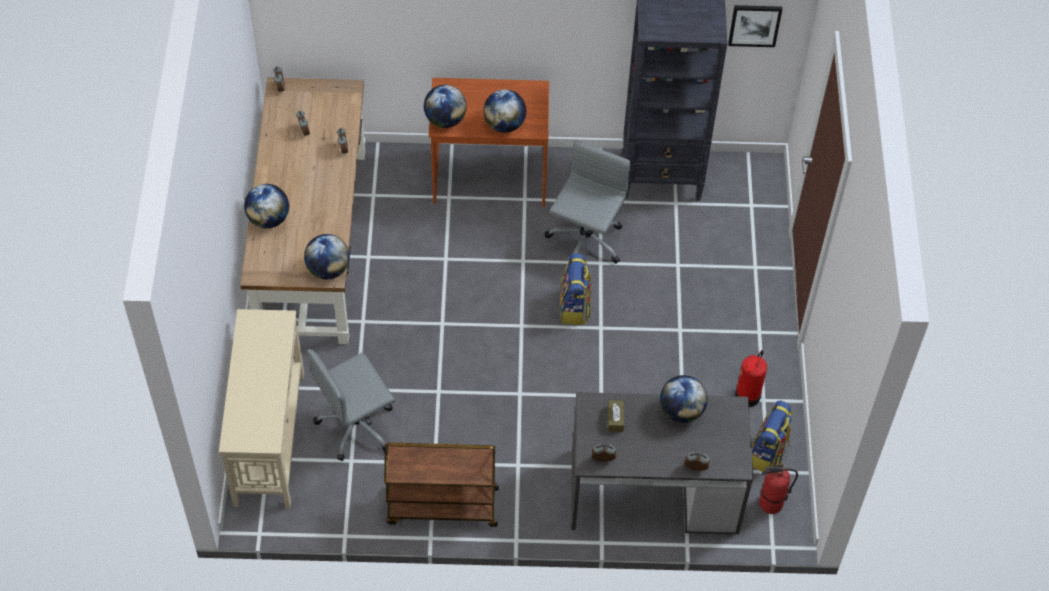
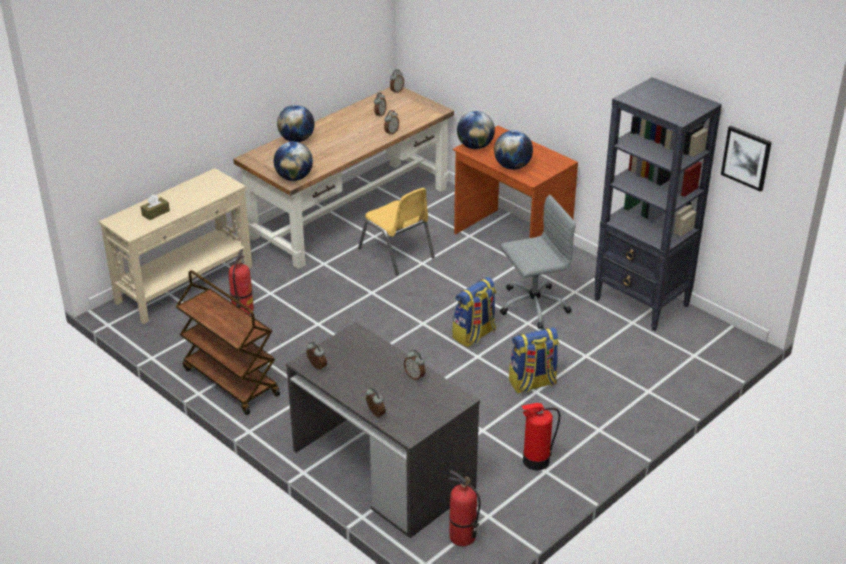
camera: 45 degrees right, 20 degrees down
grey office chair [307,349,395,461] -> fire extinguisher [229,249,254,314]
brown tissue box [608,400,624,432] -> brown tissue box moved to [141,195,170,220]
globe [660,375,708,423] -> alarm clock [404,350,425,381]
backpack [752,401,793,472] -> backpack moved to [509,327,559,393]
none -> yellow chair [358,188,435,275]

